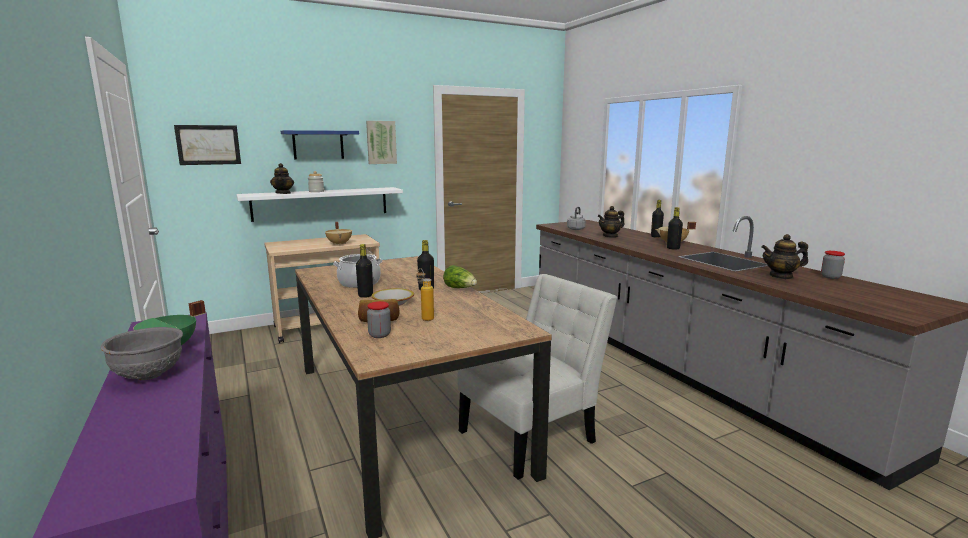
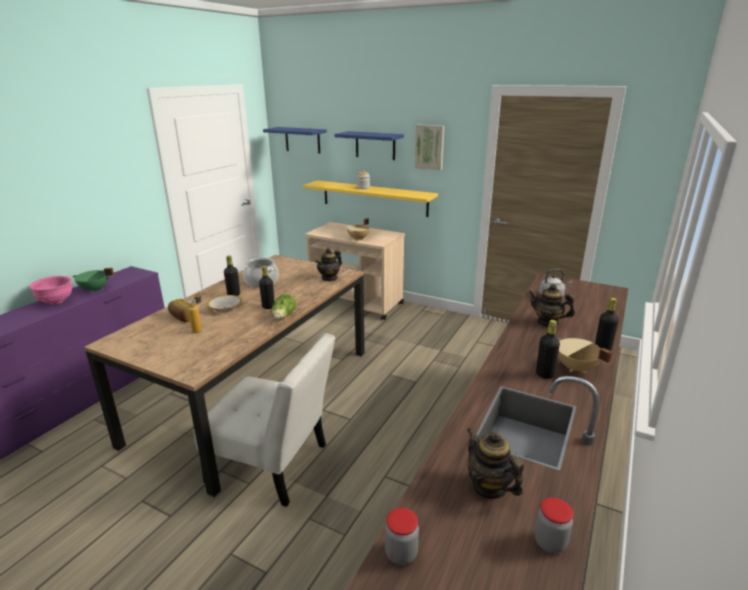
camera: 55 degrees right, 10 degrees up
grey bowl [100,327,183,380] -> pink bowl [29,276,72,304]
picture [174,125,241,165] -> blue shelf [263,127,327,154]
white shelf [236,187,403,222] -> yellow shelf [303,180,438,217]
teapot [270,163,294,194] -> teapot moved to [315,248,342,281]
jar [367,301,391,338] -> jar moved to [385,508,419,565]

